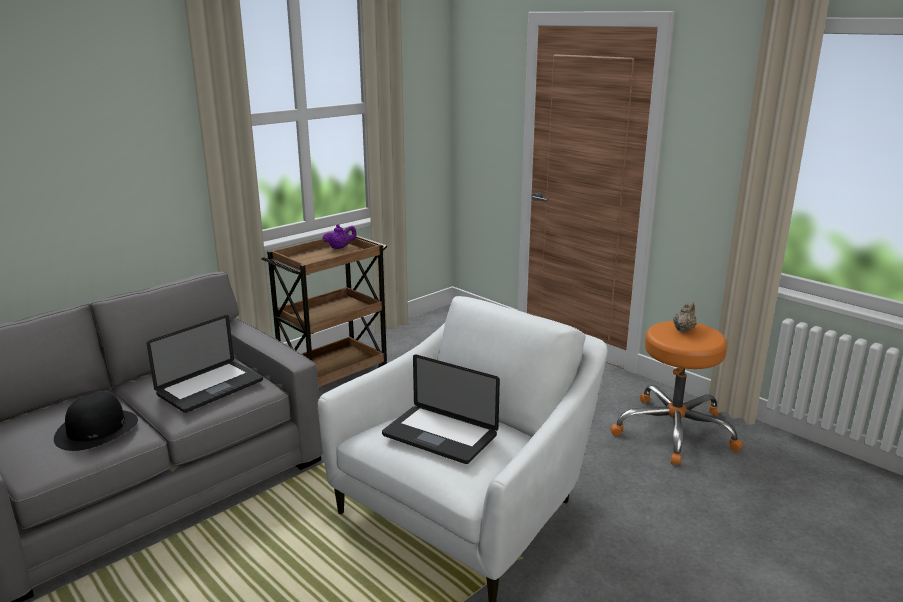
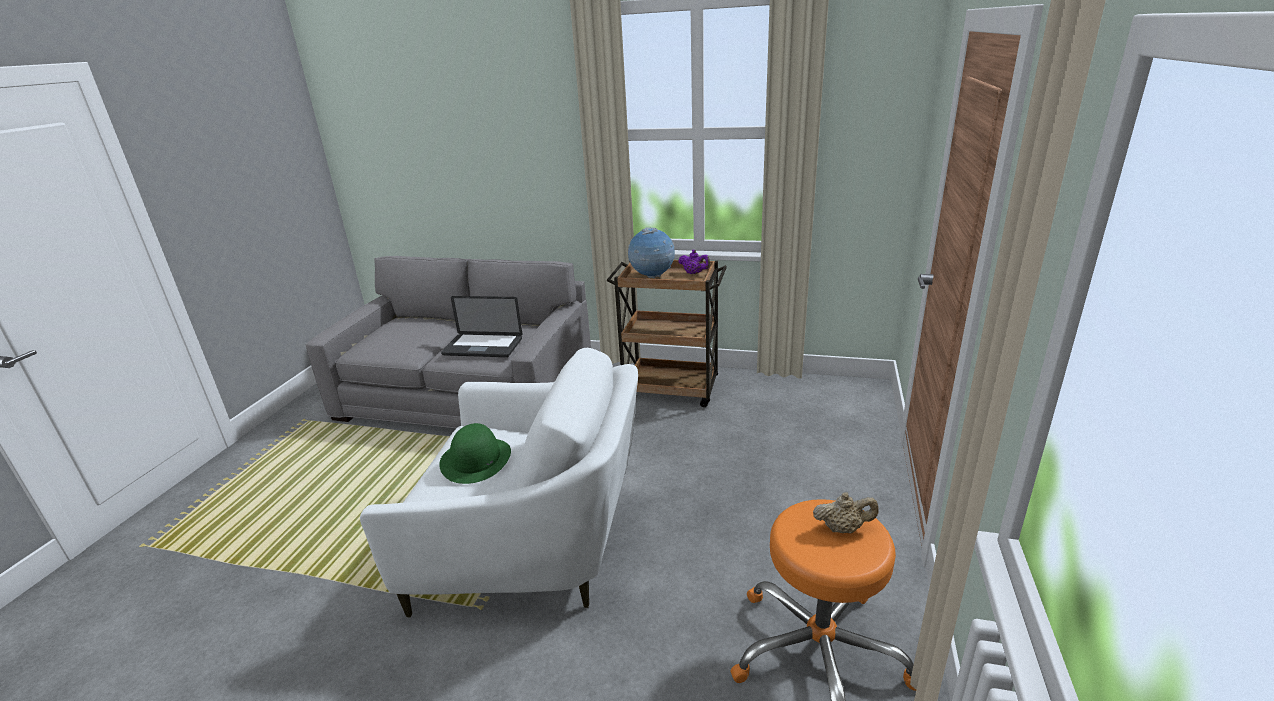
camera: 60 degrees right, 5 degrees up
black hat [54,392,138,451] -> none
laptop [382,354,500,464] -> green hat [439,423,511,484]
none -> globe [628,227,675,279]

